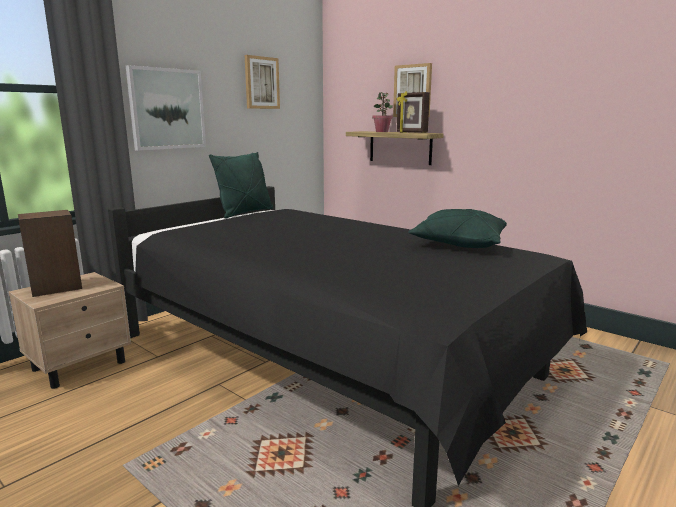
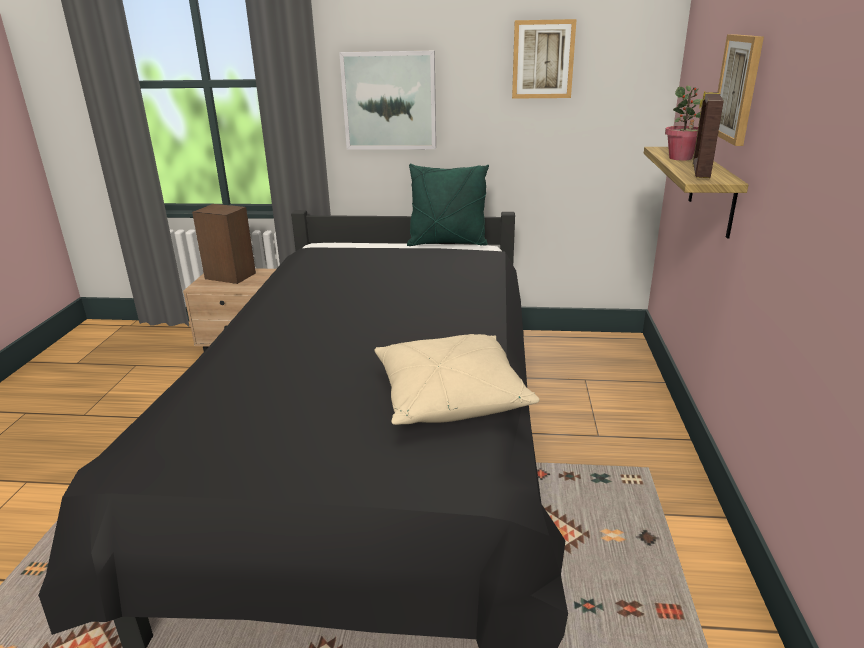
camera: 55 degrees right, 10 degrees up
green pillow [408,209,507,248] -> beige pillow [374,334,539,425]

